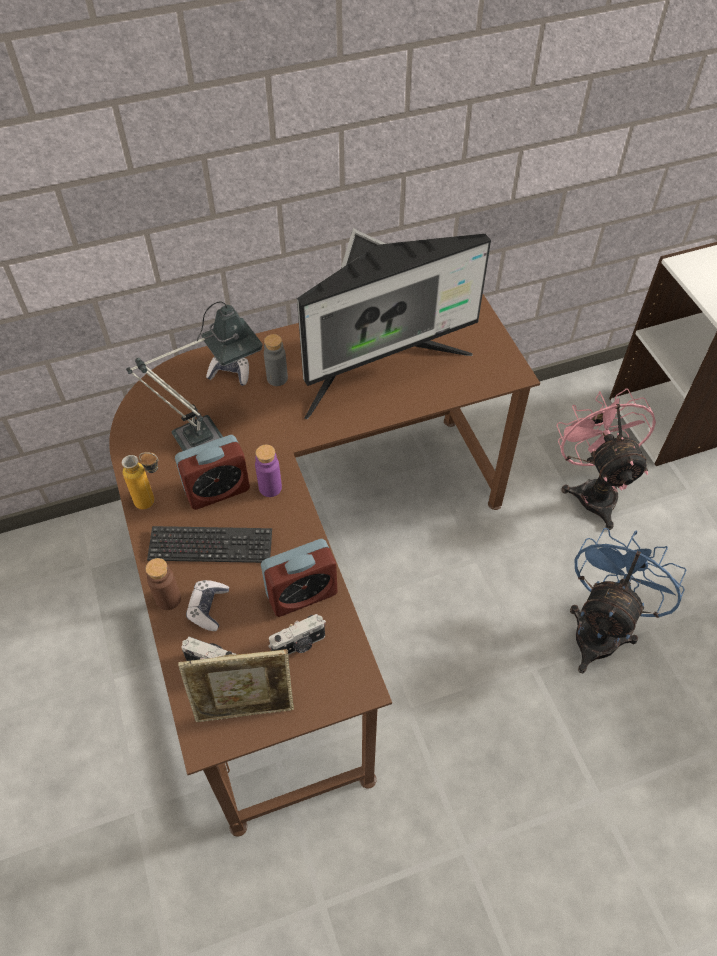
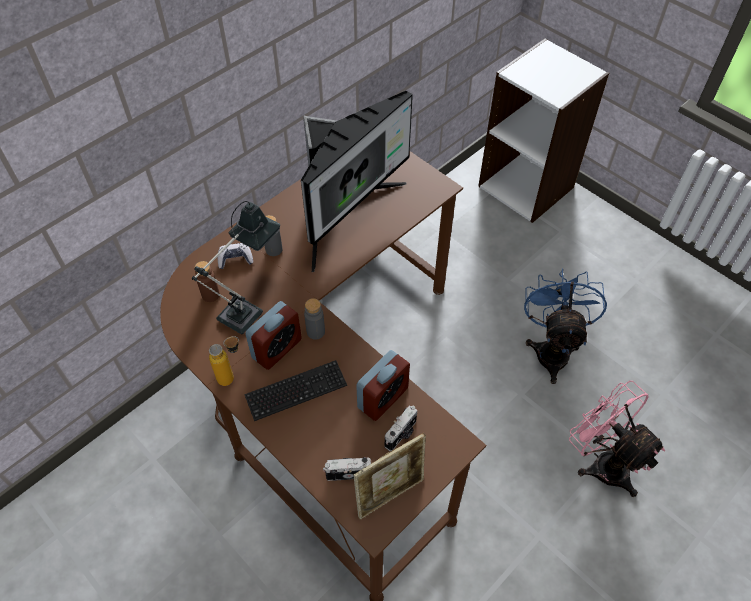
camera: 25 degrees left, 0 degrees up
brown bottle [145,558,181,610] -> brown bottle moved to [195,261,220,302]
game controller [186,580,229,631] -> none
purple bottle [255,445,282,497] -> grey bottle [304,298,325,340]
pink fan [556,388,656,530] -> pink fan moved to [569,381,665,497]

